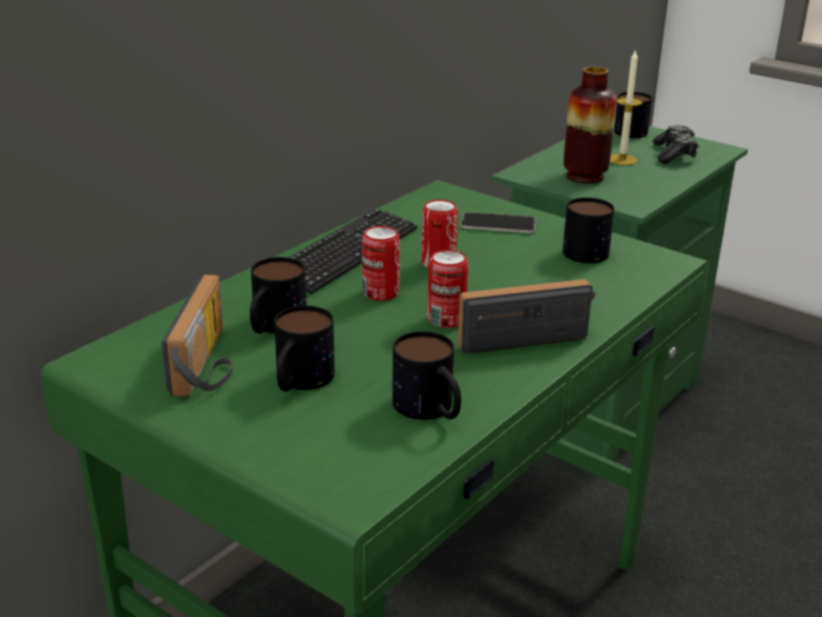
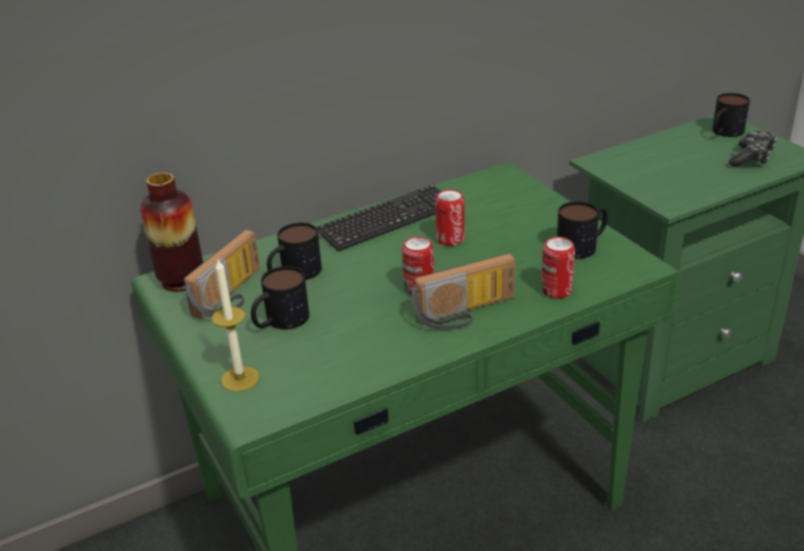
camera: 25 degrees right, 5 degrees up
can [362,226,400,301] -> can moved to [541,237,575,299]
mug [392,331,461,420] -> none
radio [458,279,595,354] -> radio turned 150 degrees clockwise [411,253,516,330]
phone [461,212,535,233] -> none
vase [563,67,617,183] -> vase moved to [140,173,203,292]
candle [610,49,642,165] -> candle moved to [212,259,259,392]

